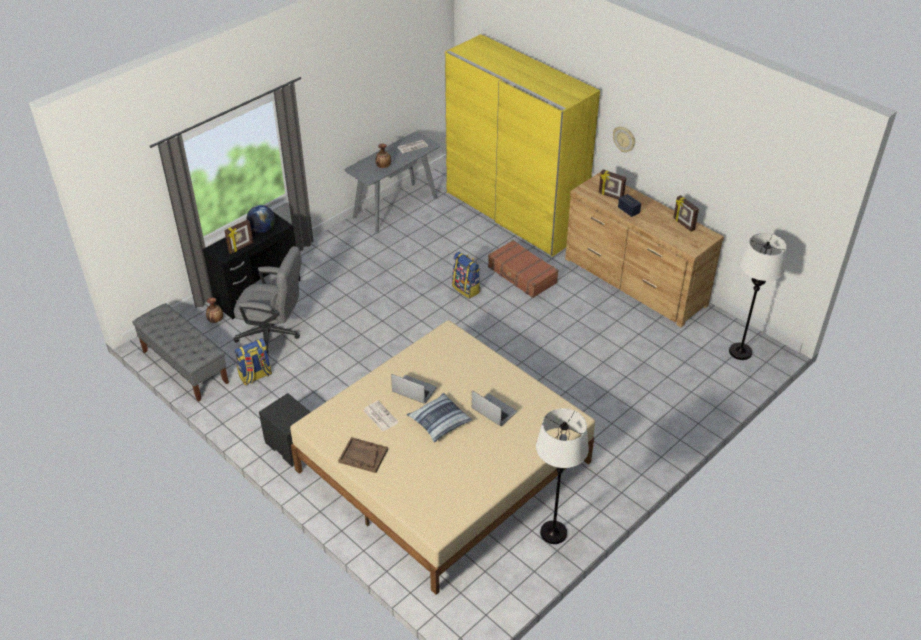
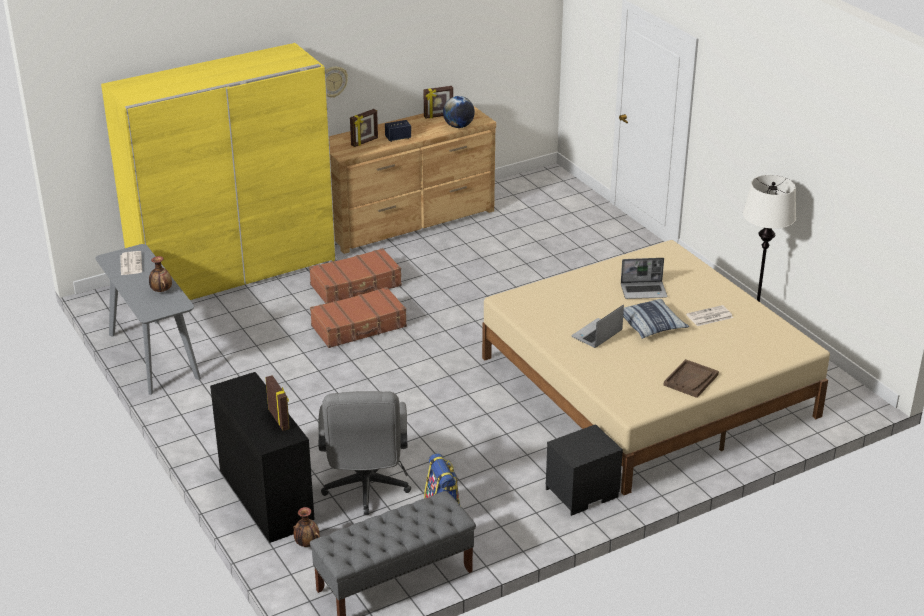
camera: 75 degrees left, 10 degrees down
grey office chair [234,246,302,354] -> grey office chair turned 150 degrees clockwise [318,391,411,515]
globe [247,205,275,233] -> globe moved to [443,96,475,128]
newspaper [363,401,399,431] -> newspaper moved to [686,305,733,326]
backpack [452,252,480,299] -> brown suitcase [310,287,407,348]
laptop [472,390,517,426] -> laptop turned 150 degrees counterclockwise [621,258,667,299]
white floor lamp [729,233,787,360] -> none

